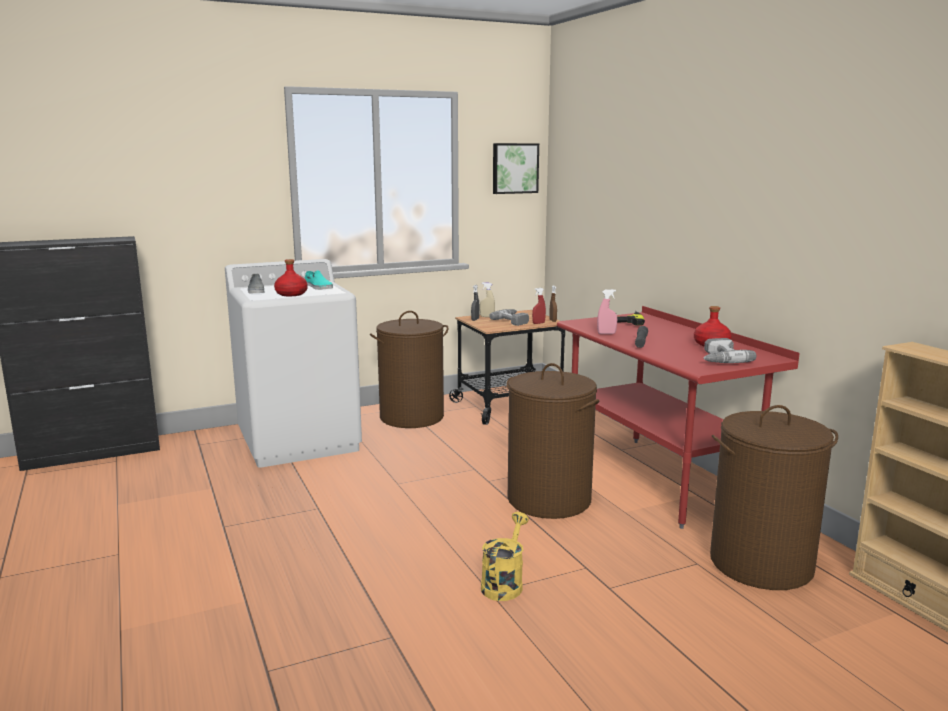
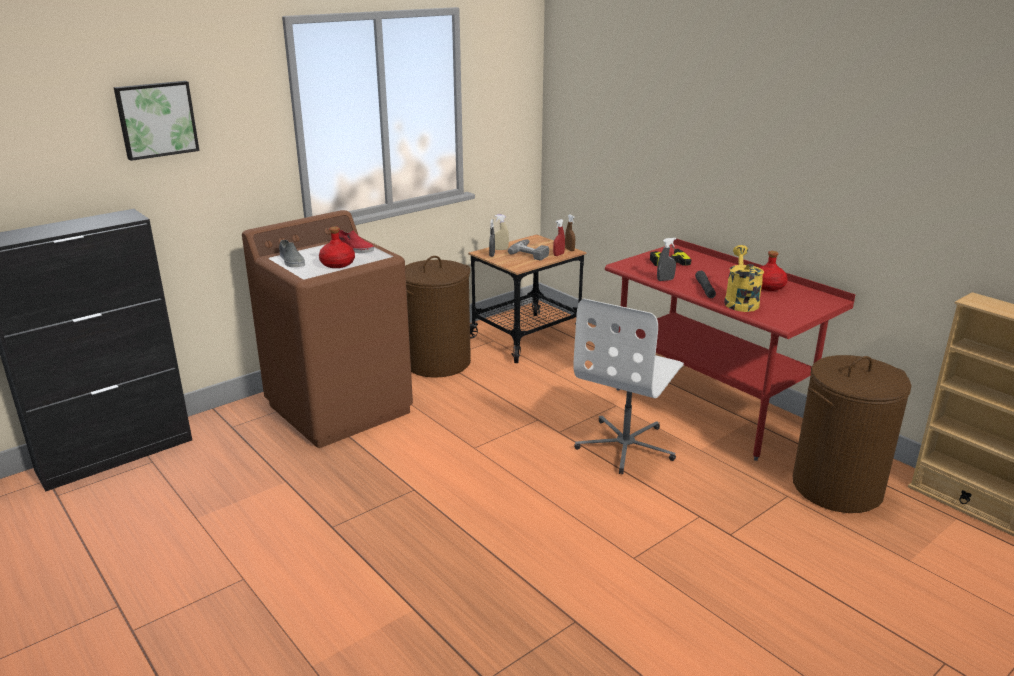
camera: 15 degrees left, 10 degrees up
white washing machine [225,259,362,468] -> brown washing machine [242,210,413,448]
turquoise shoe [305,270,333,290] -> red shoe [339,230,374,253]
yellow watering can [481,512,529,601] -> yellow watering can moved to [724,245,764,312]
picture [493,143,539,194] -> picture moved to [114,81,200,161]
brown laundry basket [507,363,599,519] -> white office chair [573,299,684,474]
pink spray bottle [597,289,617,334] -> grey spray bottle [657,238,676,281]
power drill [703,338,756,363] -> none

